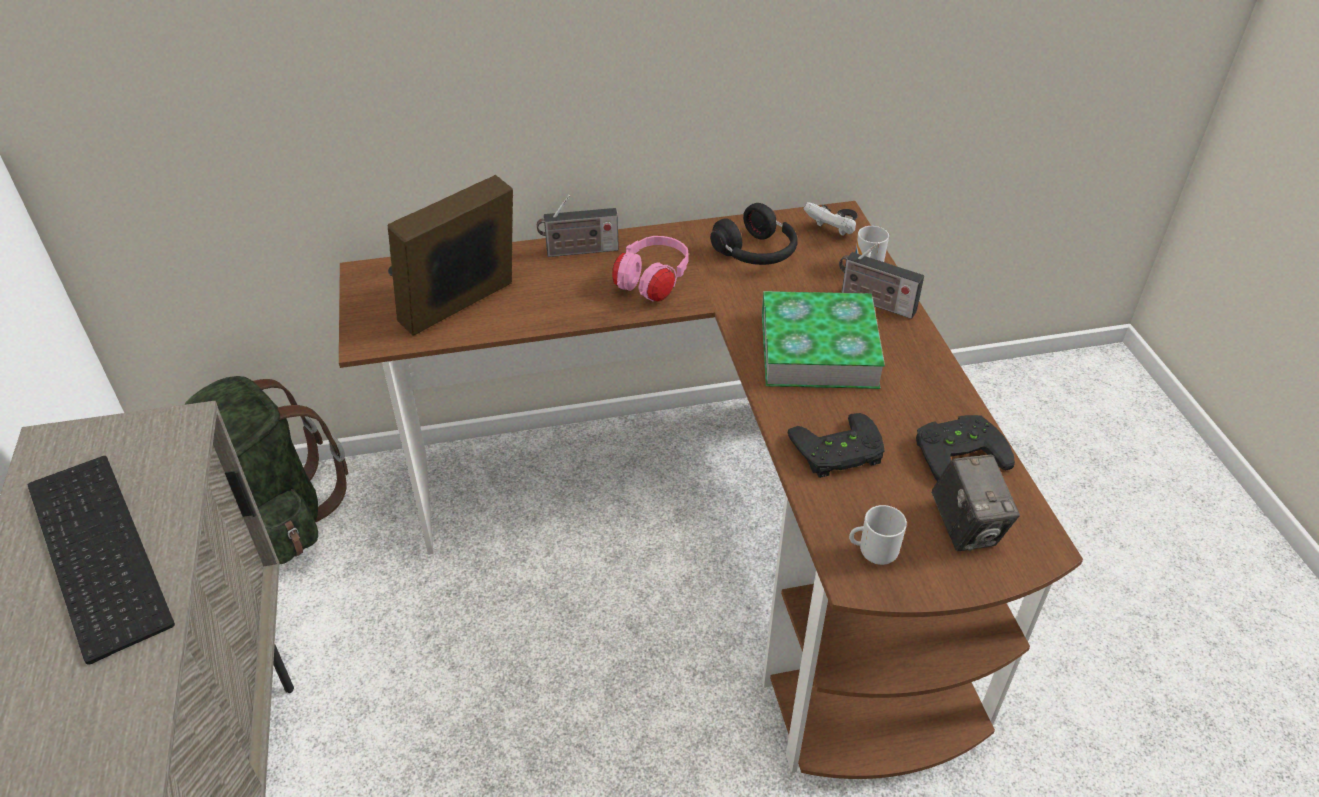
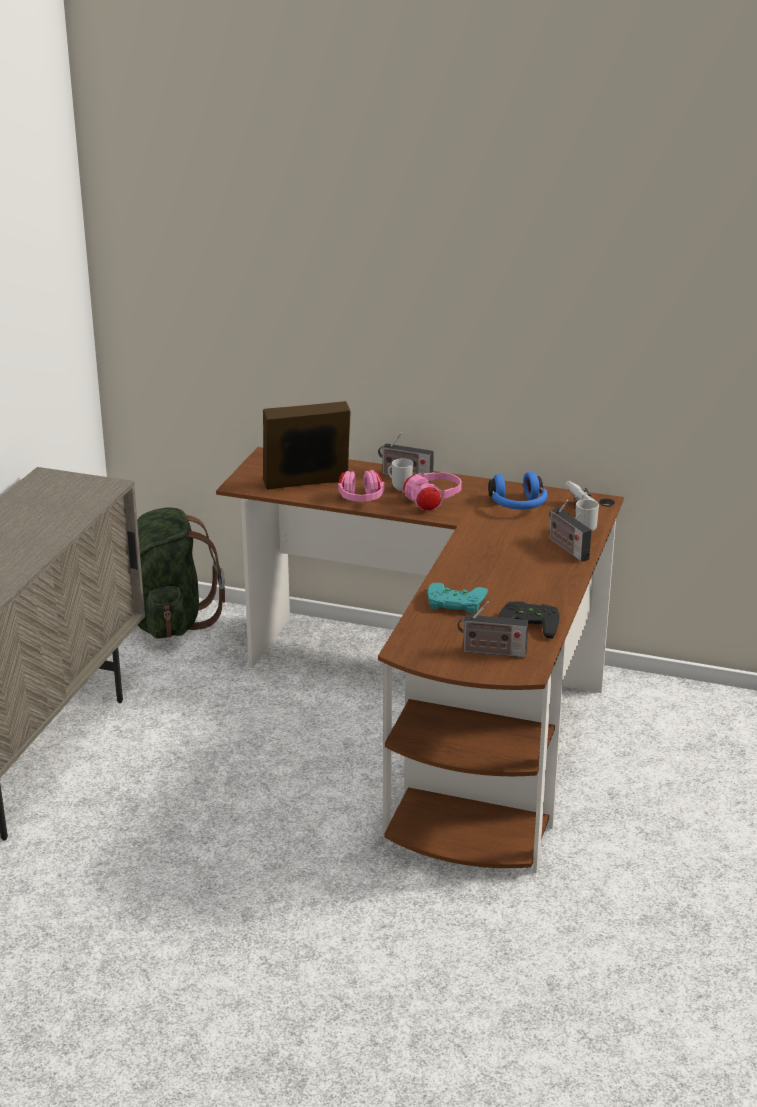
camera: 30 degrees right, 15 degrees down
keyboard [28,456,175,665] -> none
black headphones [710,203,797,265] -> blue headphones [488,472,548,510]
book [762,291,885,389] -> none
black game controller [788,413,885,478] -> turquoise game controller [427,583,488,614]
mug [849,505,907,565] -> mug moved to [388,458,413,491]
camera [931,454,1020,551] -> radio [457,601,528,658]
none -> pink headphones [338,470,384,502]

